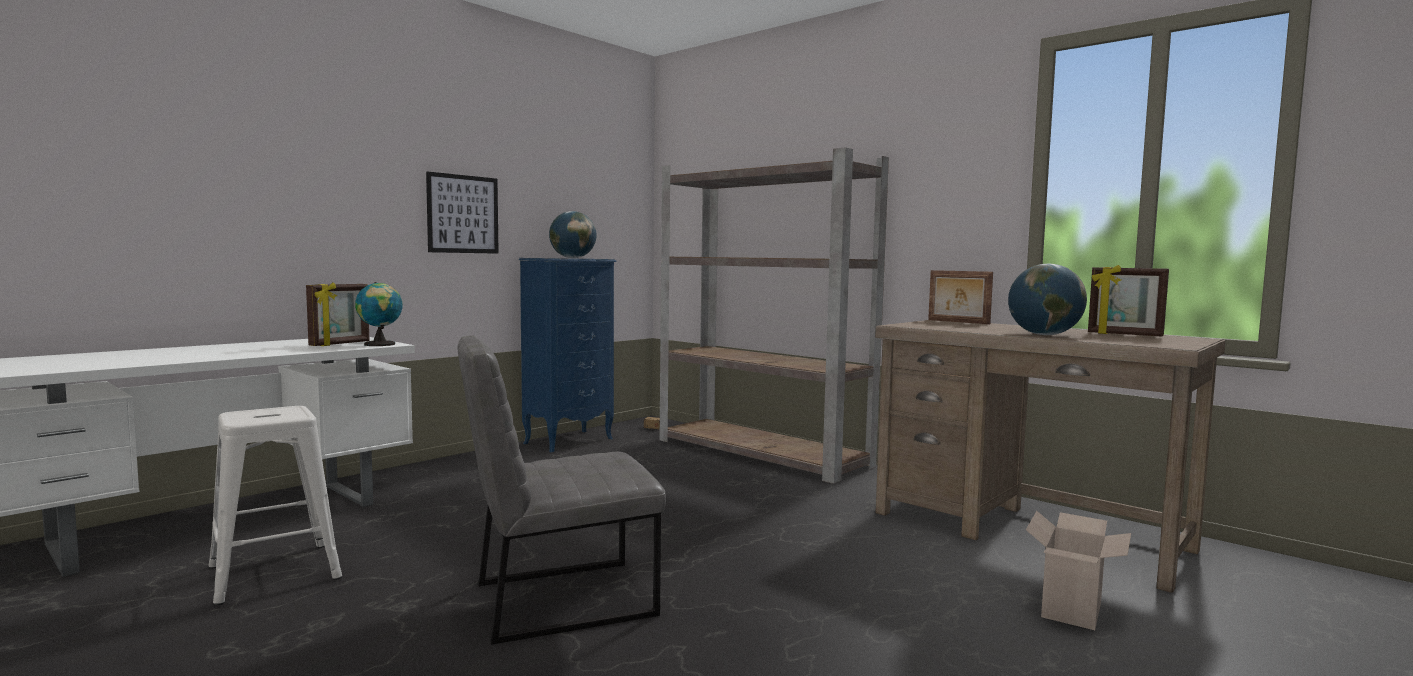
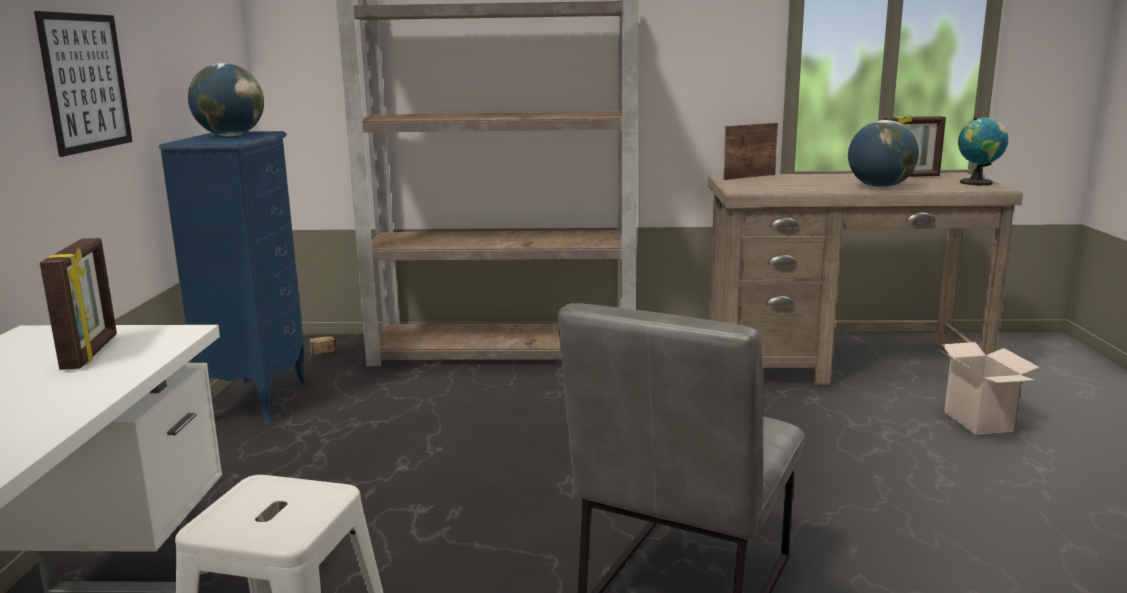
camera: 40 degrees left, 10 degrees up
globe [355,282,403,346] -> globe moved to [958,117,1009,185]
picture frame [928,270,993,324] -> picture frame turned 150 degrees clockwise [723,123,778,180]

